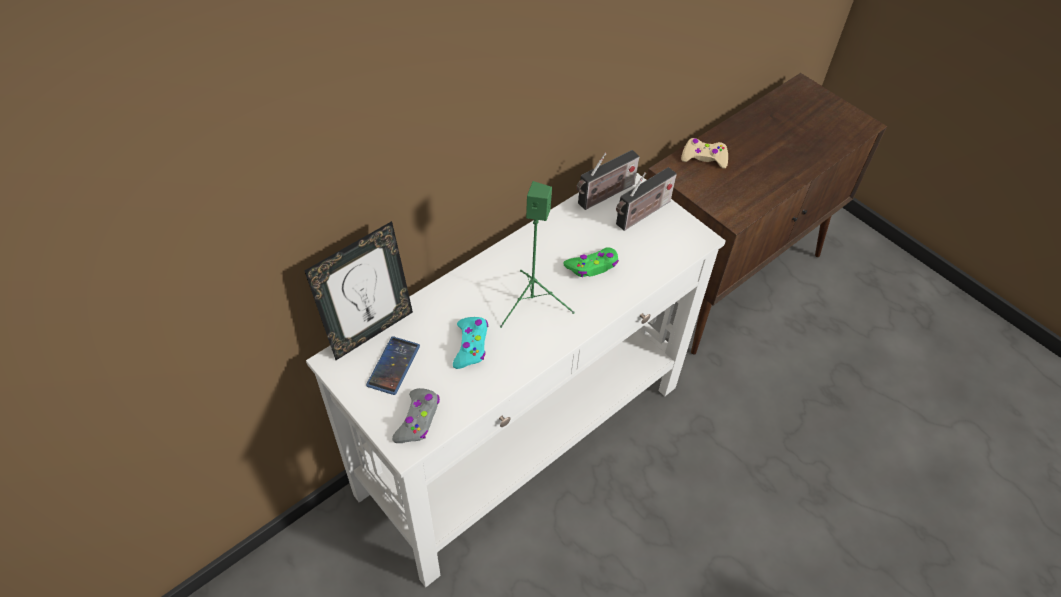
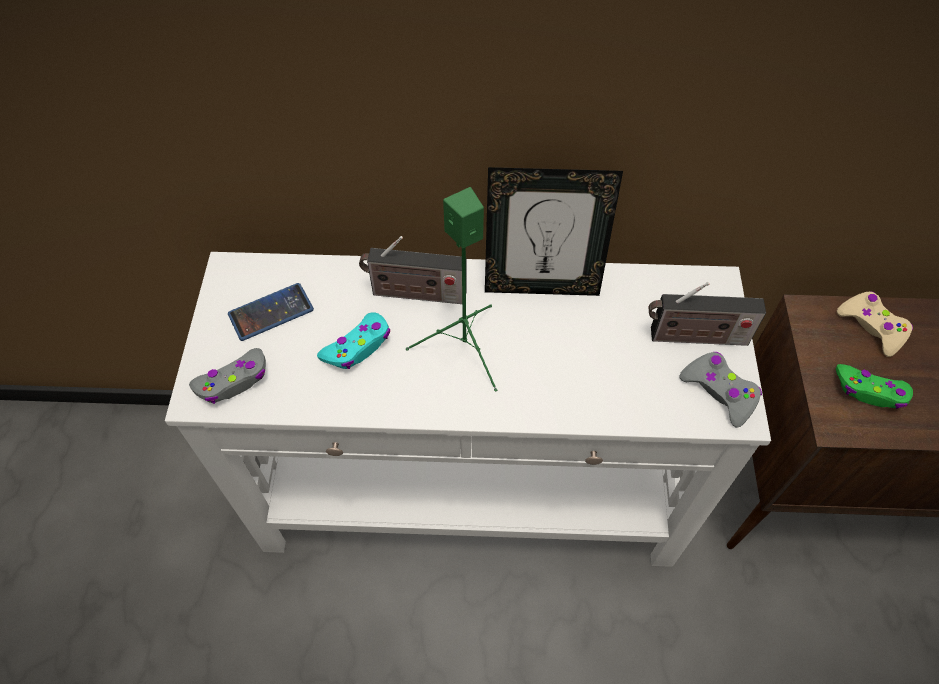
camera: 45 degrees right, 5 degrees up
picture frame [304,221,413,360] -> picture frame moved to [485,167,623,296]
green game controller [563,247,619,277] -> green game controller moved to [836,364,913,409]
radio [576,150,640,210] -> radio moved to [359,236,467,304]
none -> grey game controller [680,352,762,428]

